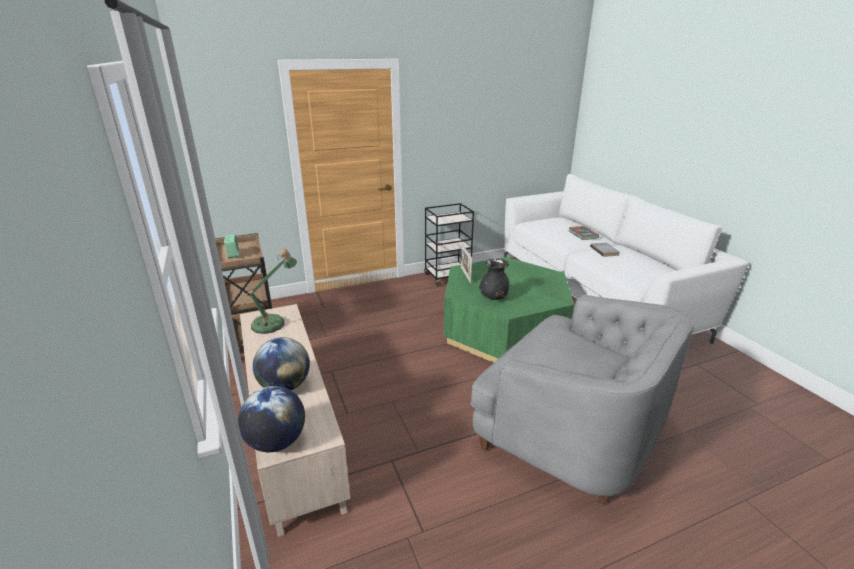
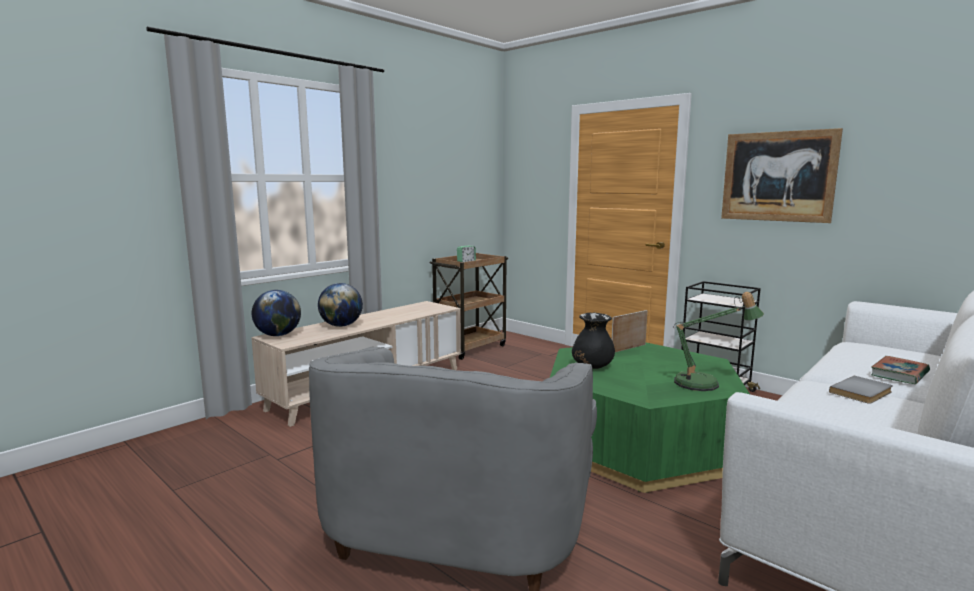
camera: 65 degrees right, 15 degrees down
table lamp [248,249,297,334] -> table lamp moved to [673,292,764,391]
none -> picture [721,128,843,223]

